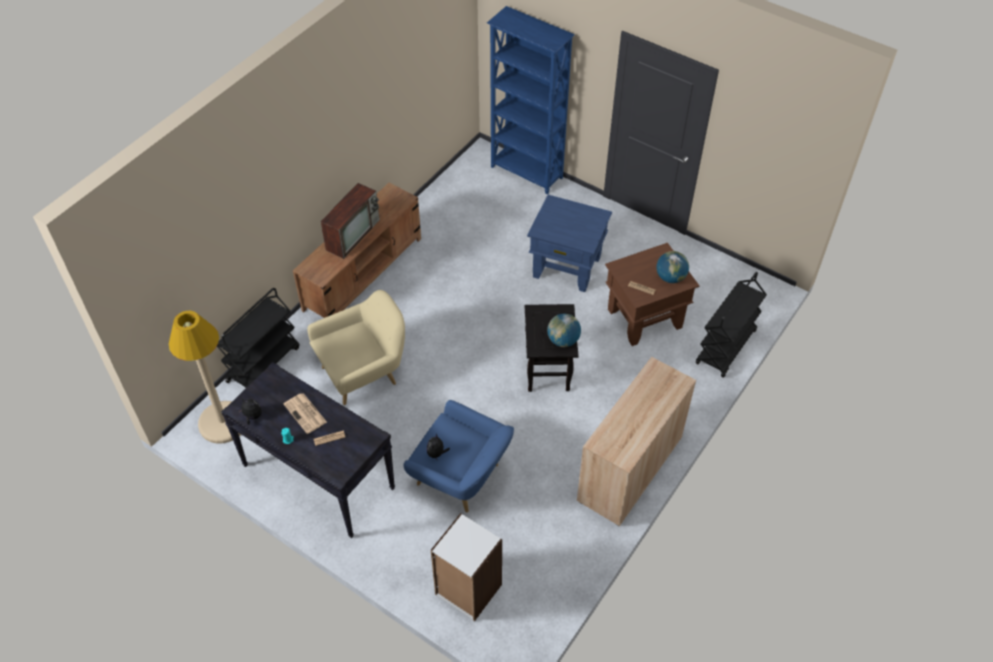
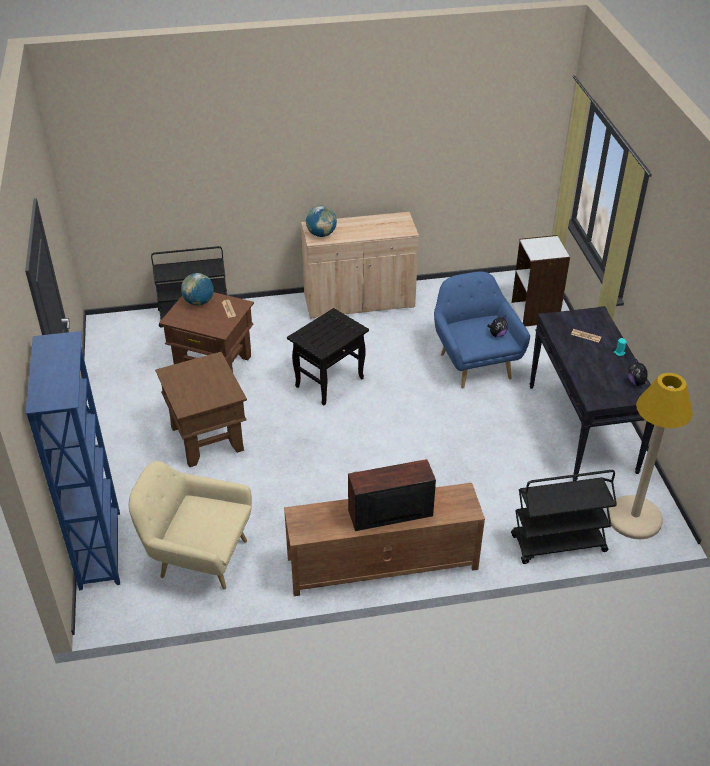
camera: 135 degrees left, 10 degrees down
newspaper [284,393,327,434] -> none
beige armchair [307,290,405,405] -> beige armchair moved to [129,461,252,589]
blue side table [527,195,612,292] -> brown side table [155,352,247,467]
globe [547,314,581,347] -> globe moved to [306,206,337,237]

